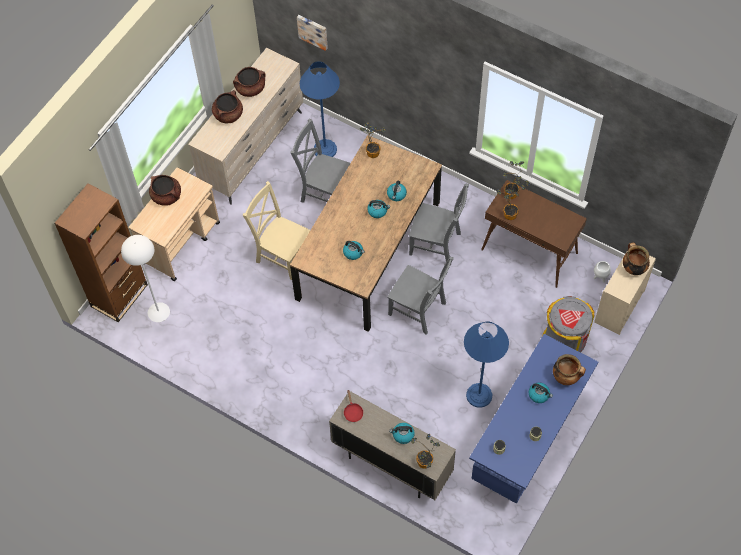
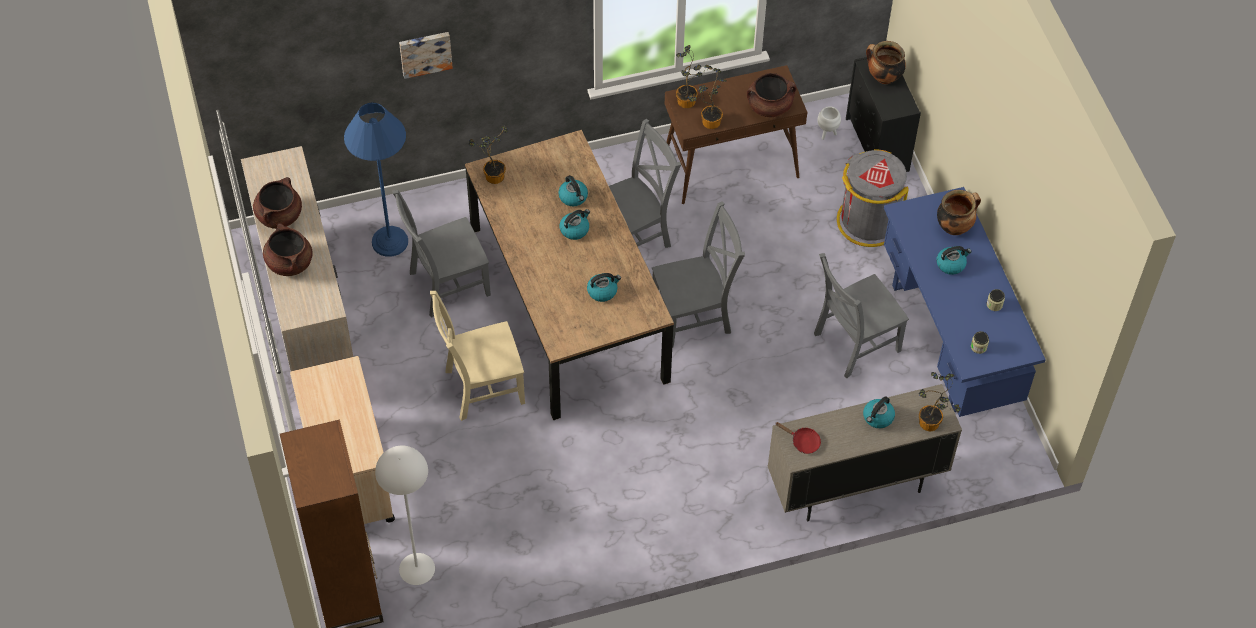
camera: 50 degrees left, 5 degrees down
brown cooking pot [149,175,181,206] -> brown cooking pot moved to [747,73,797,117]
picture [297,15,328,51] -> picture moved to [399,32,453,79]
blue floor lamp [464,321,509,408] -> grey chair [814,253,909,378]
beige dresser [594,250,656,335] -> black dresser [846,57,921,172]

